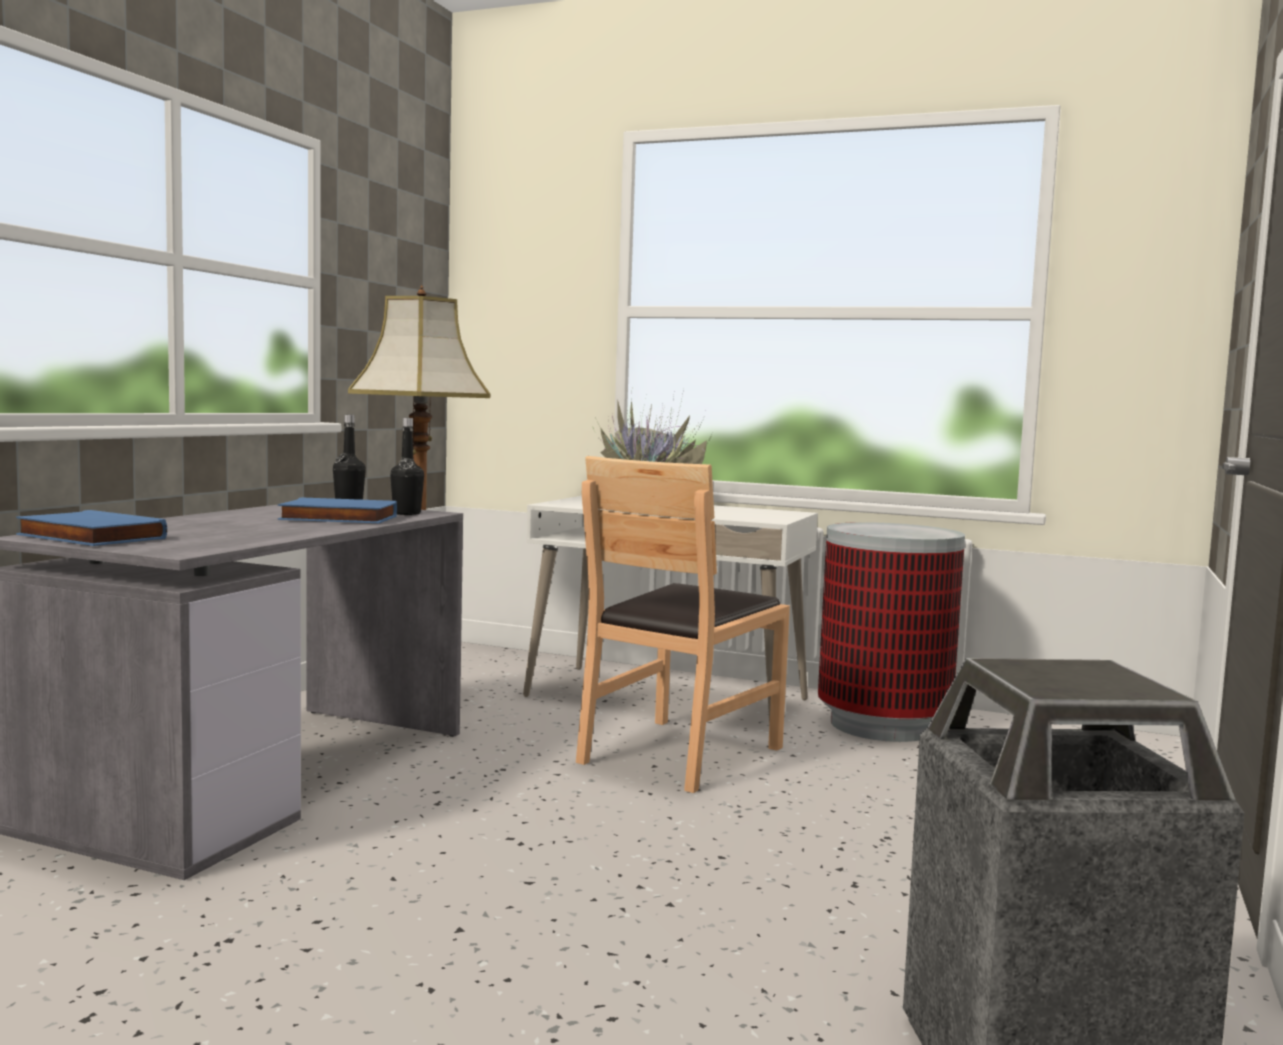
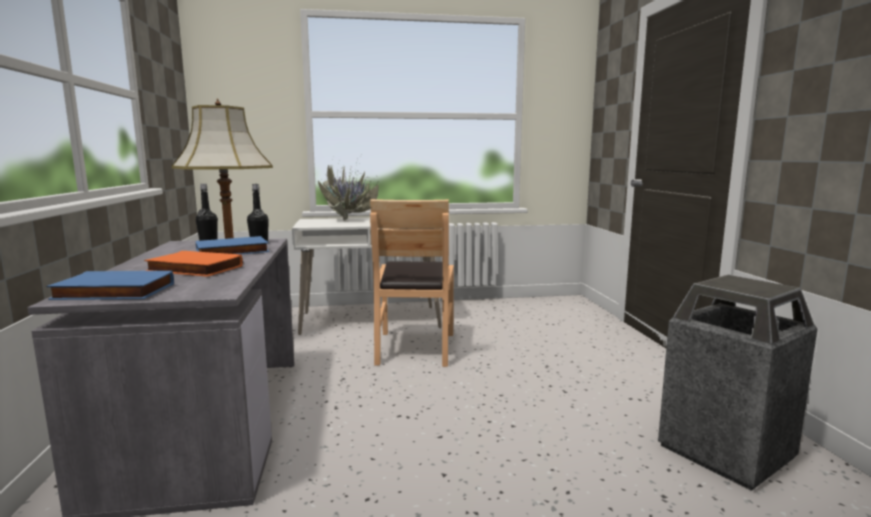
camera: 30 degrees left, 5 degrees up
trash can [818,522,965,742] -> none
none -> orange book [144,251,243,277]

